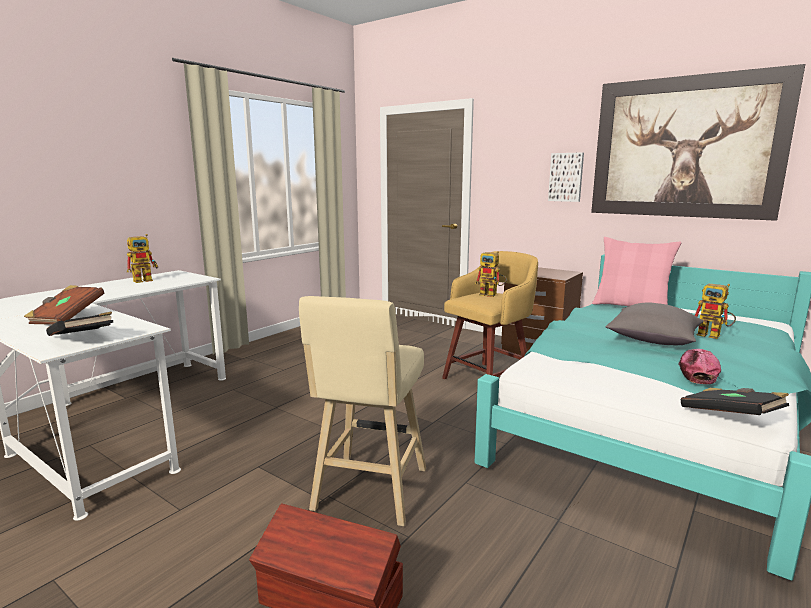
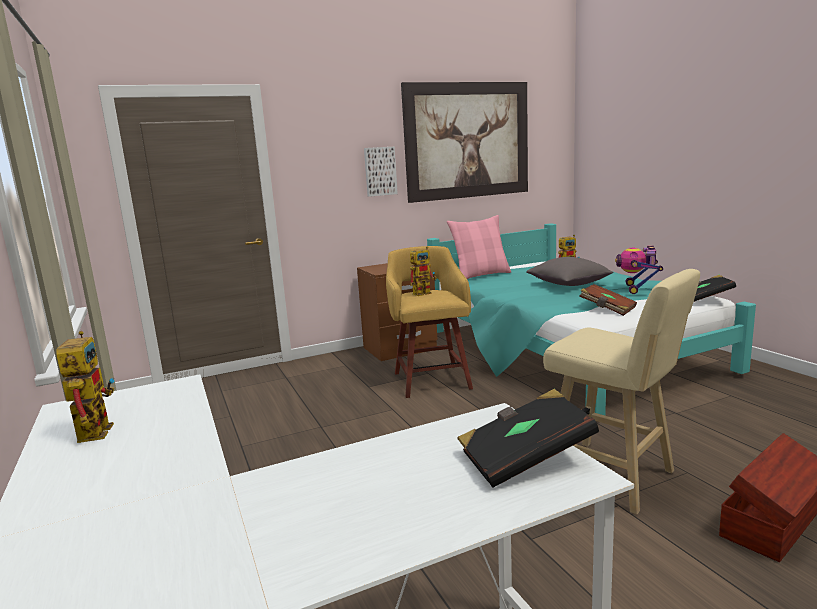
camera: 60 degrees left, 0 degrees up
brown book [24,285,104,325] -> brown book moved to [579,284,637,316]
cap [679,349,721,384] -> toy robot [615,245,663,294]

